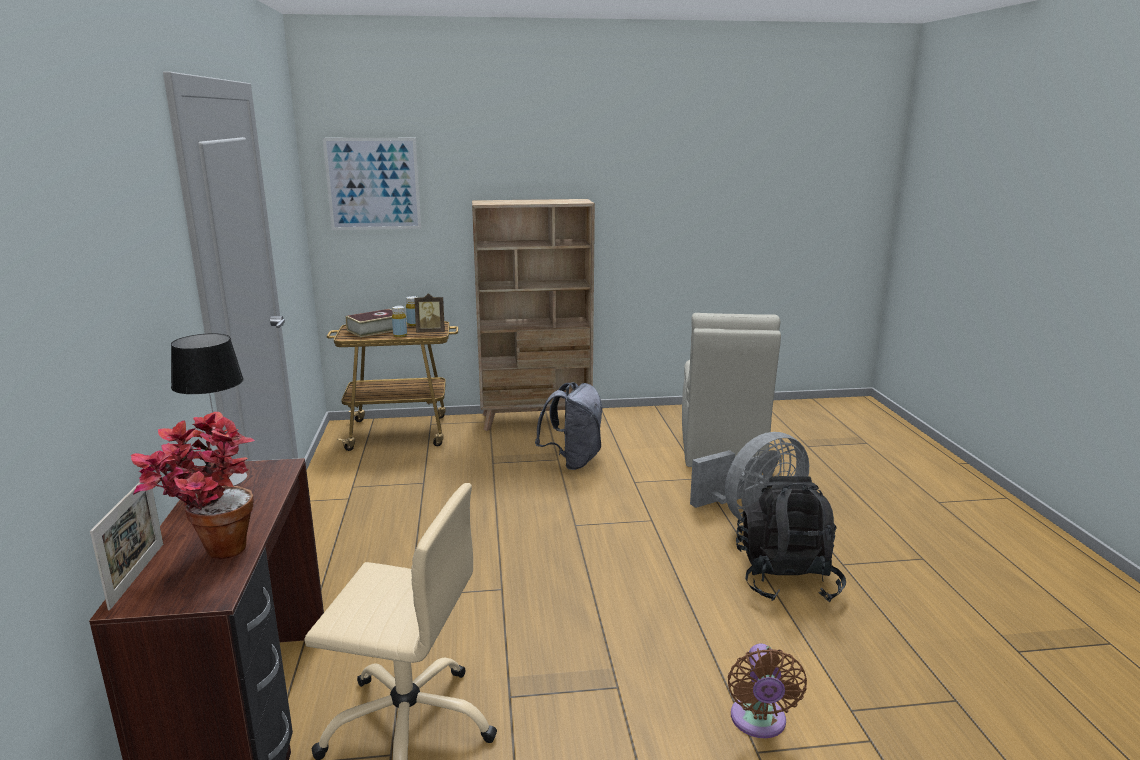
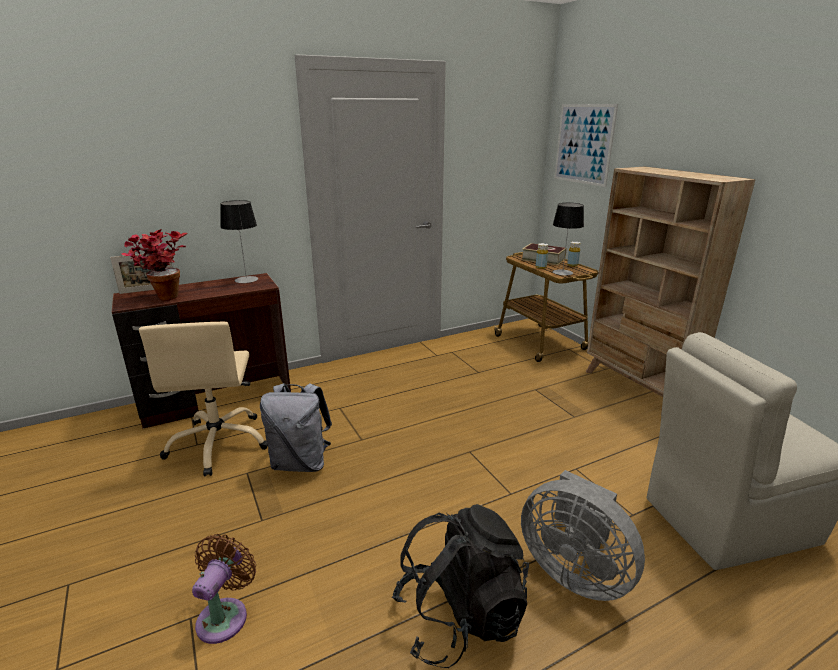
camera: 70 degrees right, 5 degrees up
picture frame [415,293,445,333] -> table lamp [553,203,584,276]
grey backpack [535,382,603,470] -> grey backpack moved to [260,383,332,472]
brown fan [728,644,807,738] -> brown fan turned 120 degrees clockwise [192,534,256,644]

